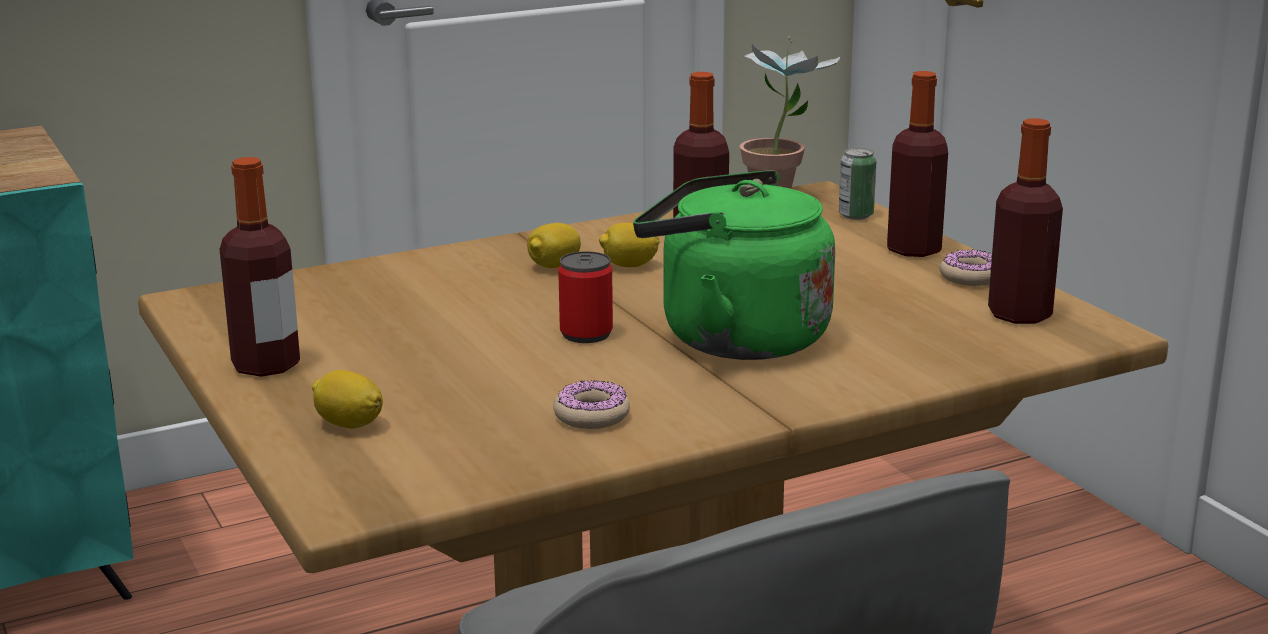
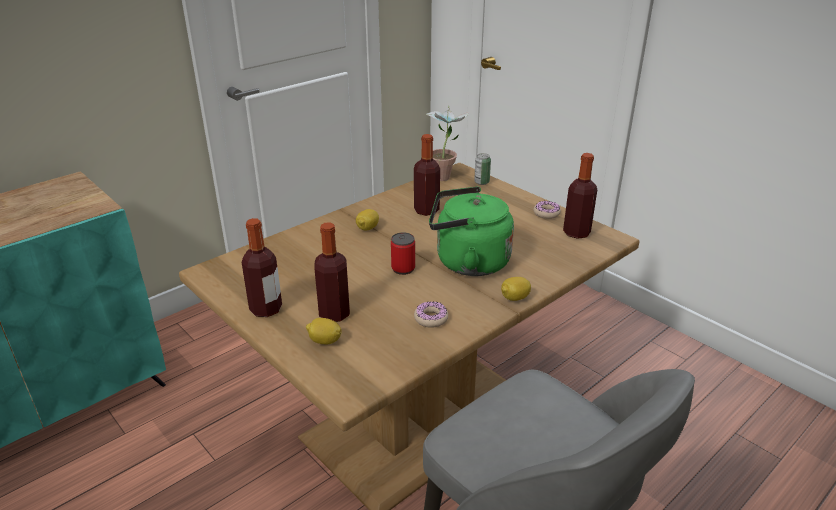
camera: 15 degrees left, 10 degrees up
lemon [599,223,660,267] -> lemon moved to [501,277,531,301]
bottle [887,71,948,257] -> bottle moved to [314,222,350,322]

